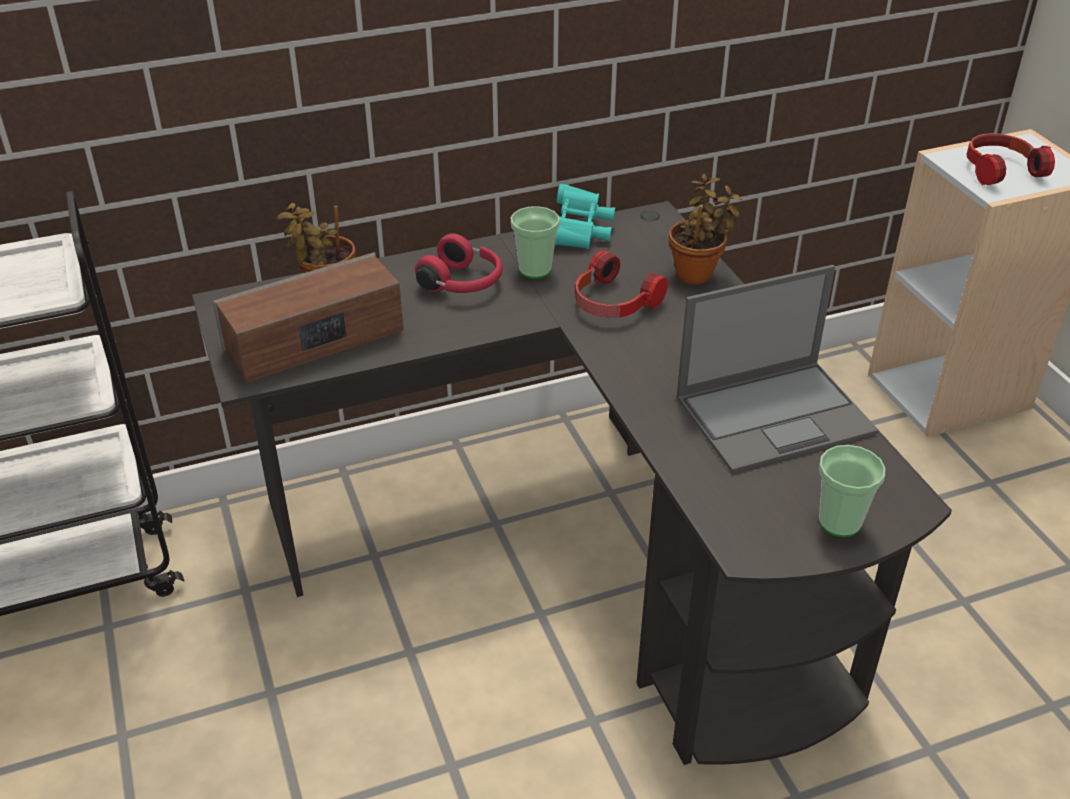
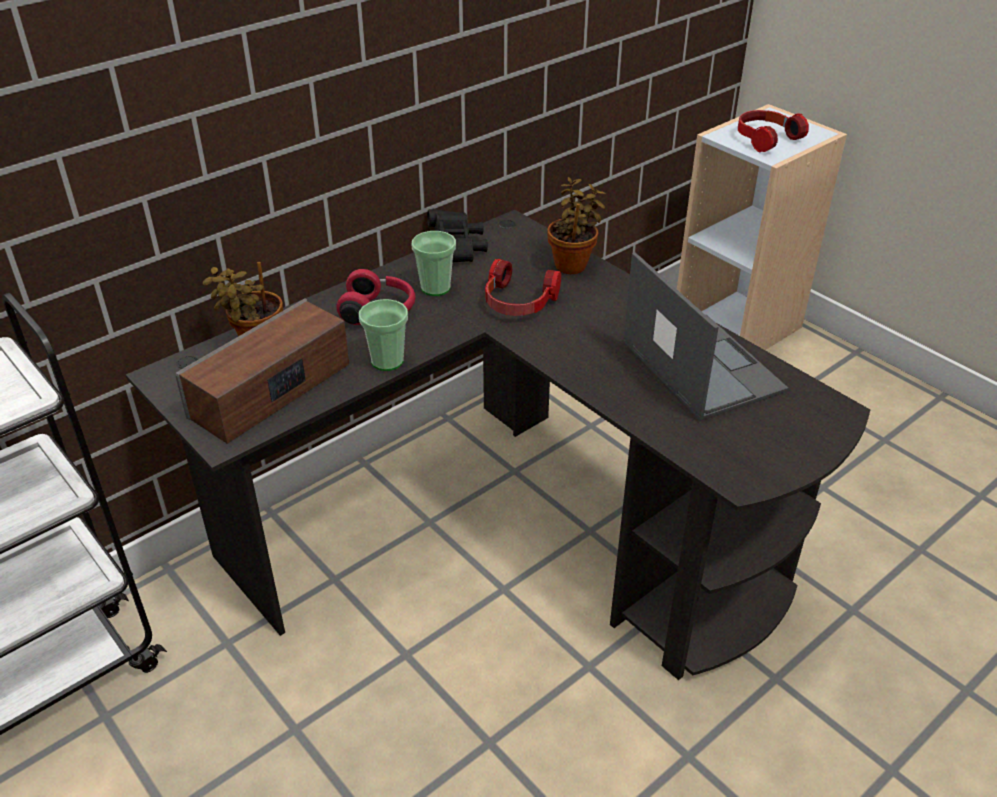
camera: 20 degrees left, 0 degrees up
turquoise binoculars [555,184,615,249] -> black binoculars [427,209,488,263]
laptop [676,265,879,473] -> laptop turned 75 degrees counterclockwise [623,252,788,421]
cup [819,445,885,537] -> cup moved to [359,299,408,371]

